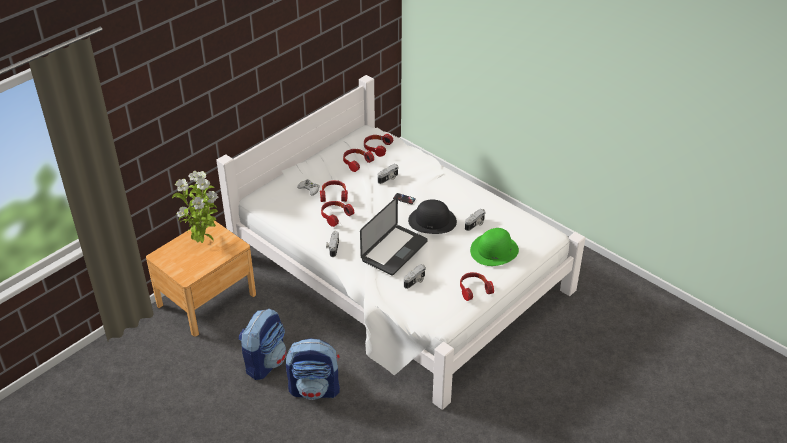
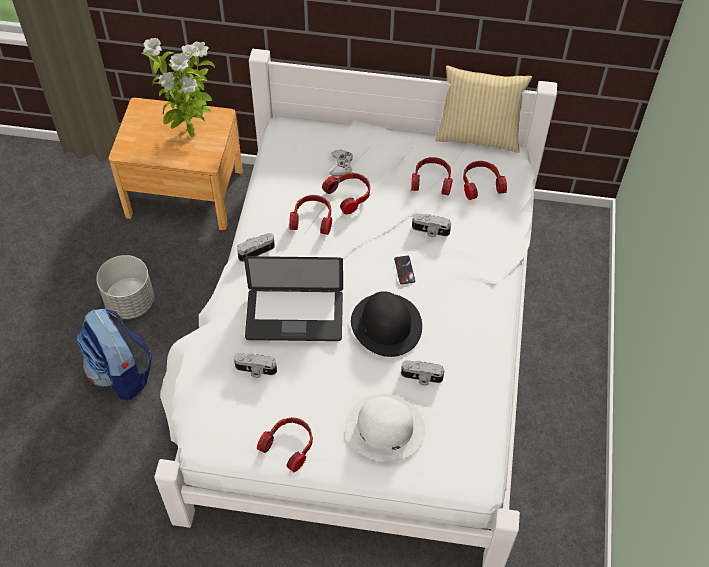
camera: 55 degrees right, 15 degrees up
backpack [239,308,287,380] -> grey planter [96,255,154,319]
green hat [470,228,519,266] -> white hat [345,393,425,462]
none -> pillow [435,66,532,153]

